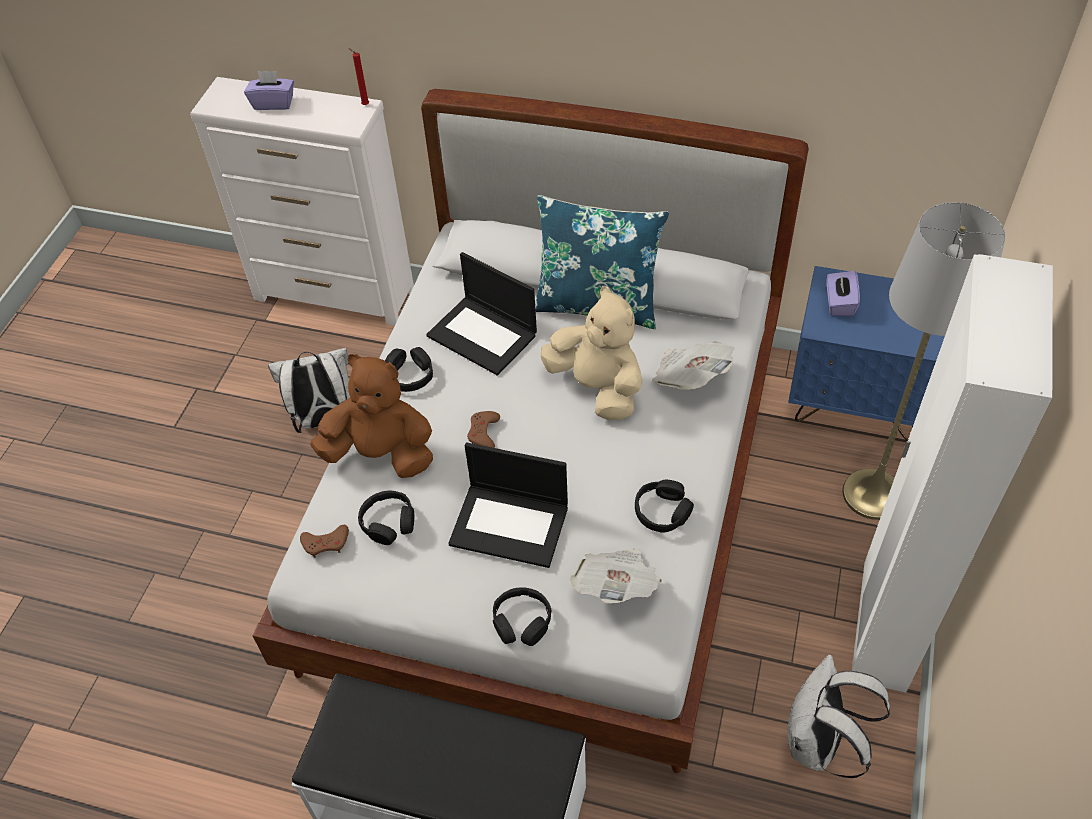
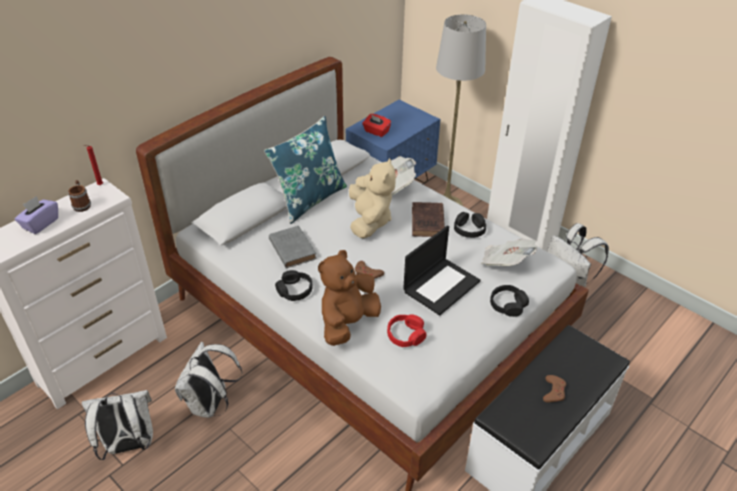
camera: 65 degrees left, 10 degrees down
brown game controller [300,525,349,558] -> brown game controller moved to [543,375,566,403]
black headphones [358,491,414,545] -> red headphones [387,314,426,347]
laptop [426,252,537,376] -> grey book [269,226,317,268]
beige plush toy [541,286,642,420] -> beige plush toy turned 105 degrees clockwise [349,158,396,239]
purple tissue box [827,271,860,316] -> red tissue box [362,114,391,137]
none -> mug [68,180,91,212]
none -> white backpack [81,390,153,460]
none -> brown book [412,202,445,237]

